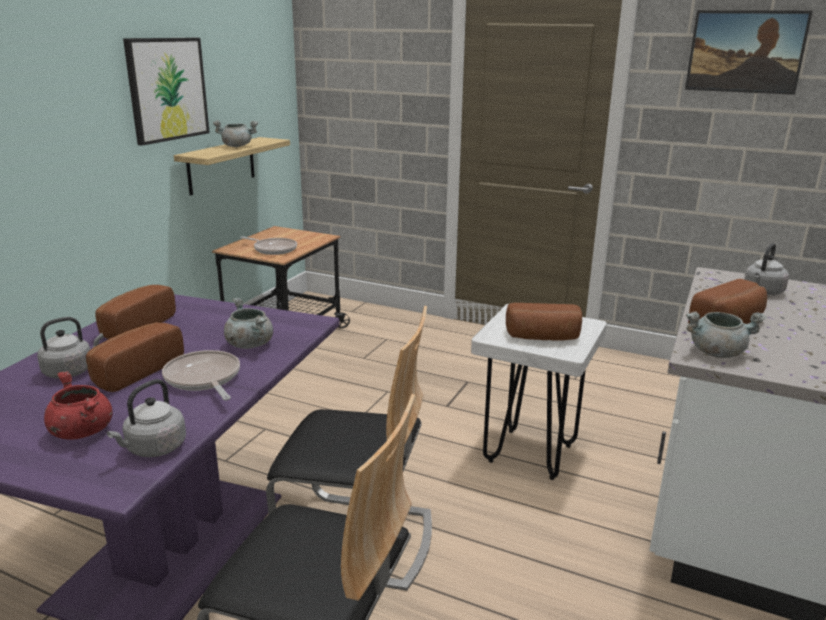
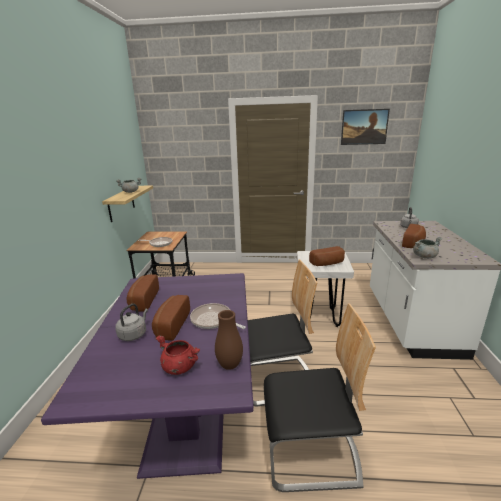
camera: 20 degrees left, 0 degrees up
grey kettle [107,379,186,457] -> brown vase [215,310,243,370]
picture [123,38,210,146] -> none
grey cooking pot [224,298,273,349] -> none

